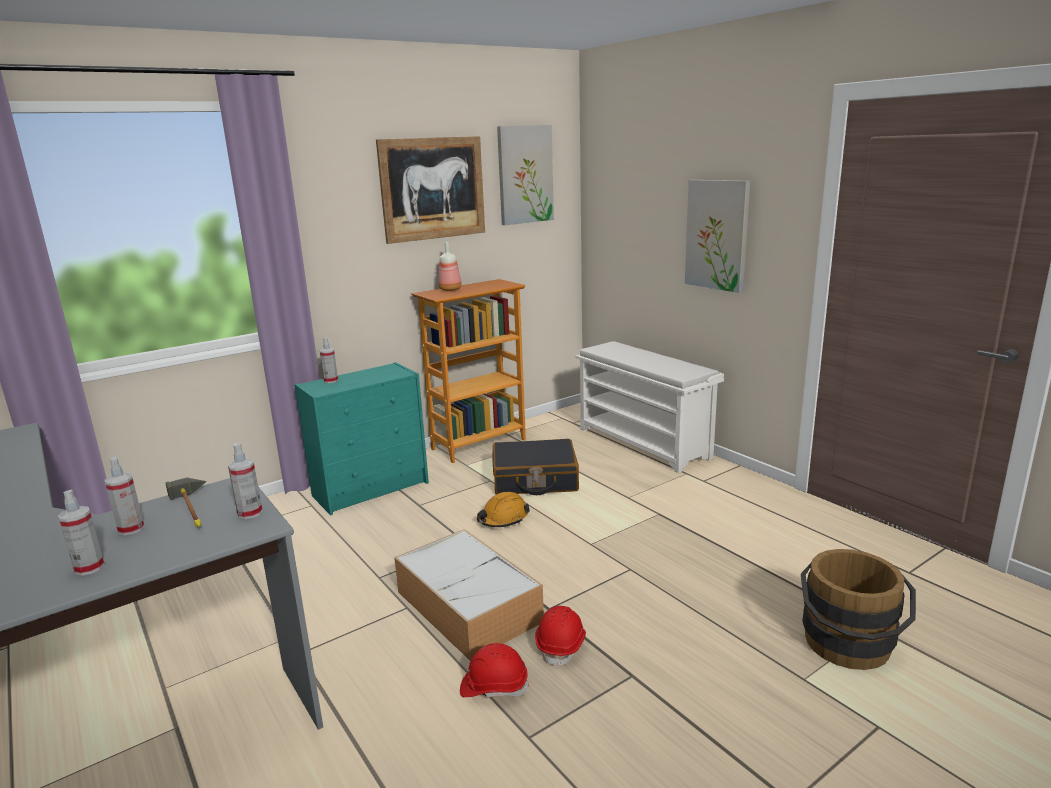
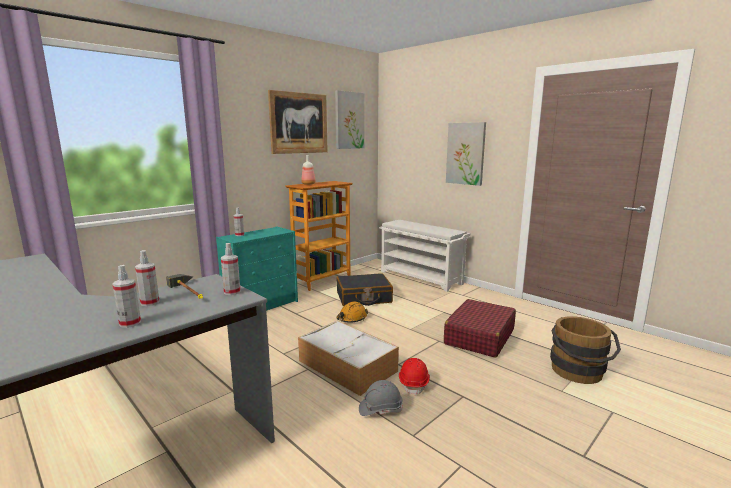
camera: 10 degrees left, 5 degrees down
red hard hat [460,643,529,698] -> grey hard hat [359,380,403,416]
none -> red suitcase [444,299,516,358]

